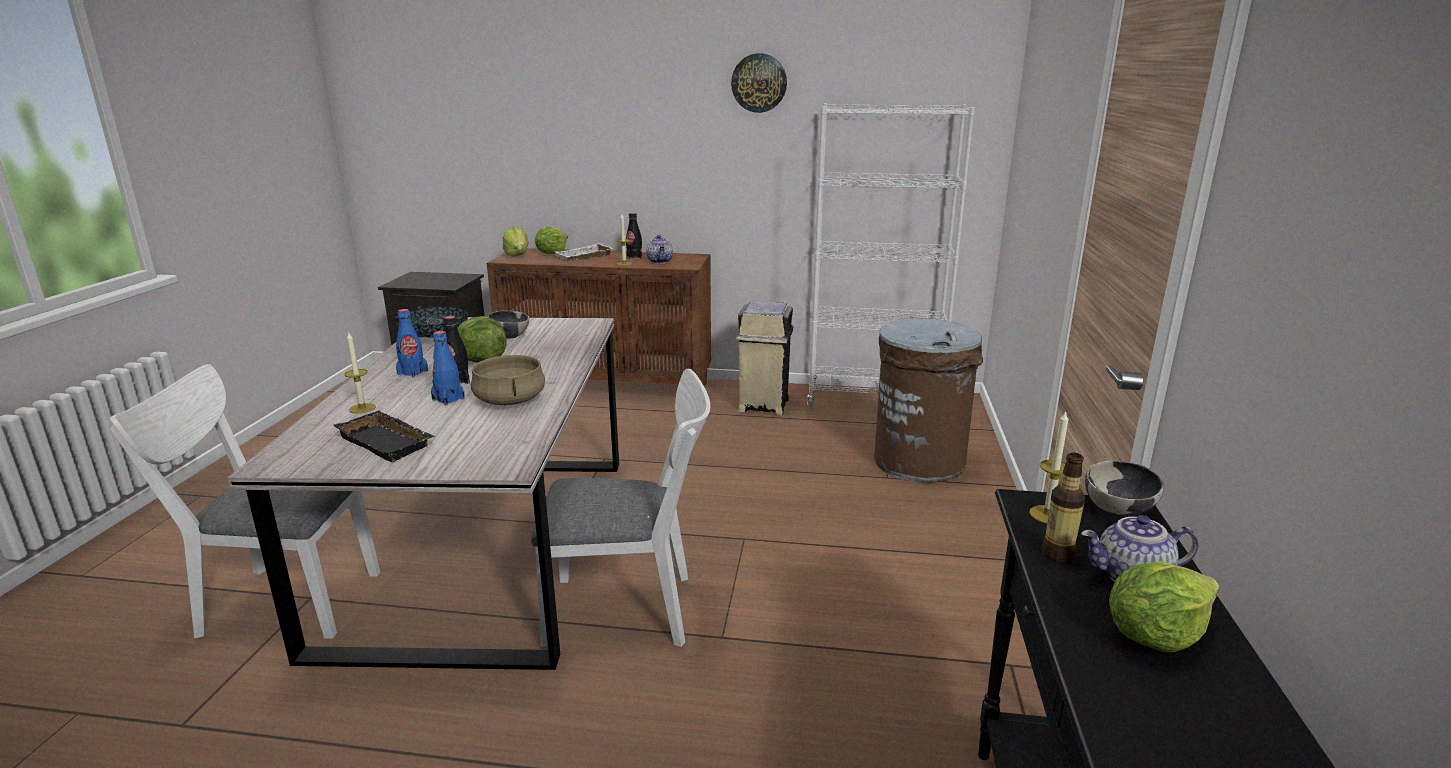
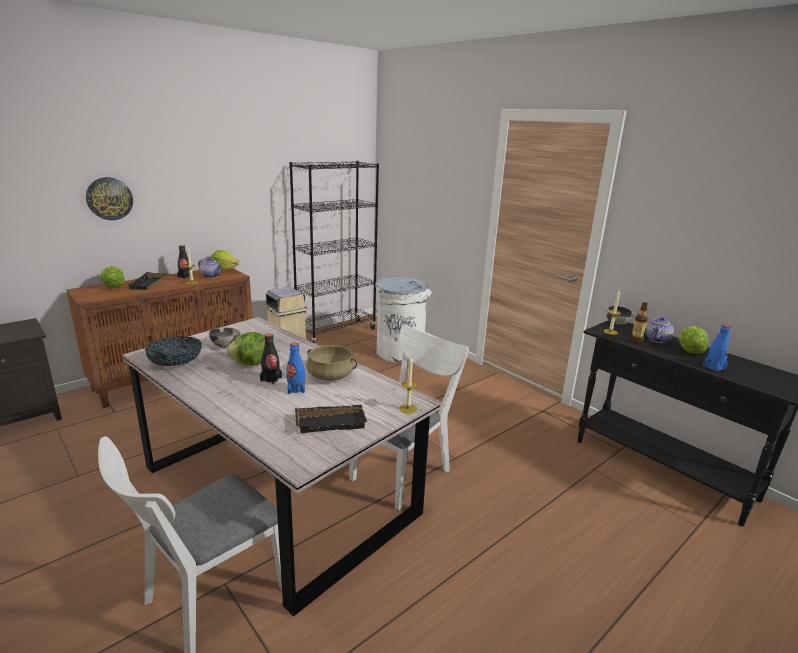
camera: 50 degrees left, 0 degrees up
candle [344,331,376,414] -> candle moved to [399,357,417,414]
blue bottle [396,309,428,378] -> blue bottle moved to [703,324,731,372]
lettuce [503,227,529,257] -> lettuce moved to [211,250,239,270]
white tray [554,243,613,261] -> black tray [127,272,167,289]
wall clock [731,53,787,113] -> wall clock moved to [86,177,133,220]
white bookcase [807,103,975,407] -> black bookcase [289,161,379,343]
brown trash can [874,318,983,483] -> white trash can [375,277,432,363]

